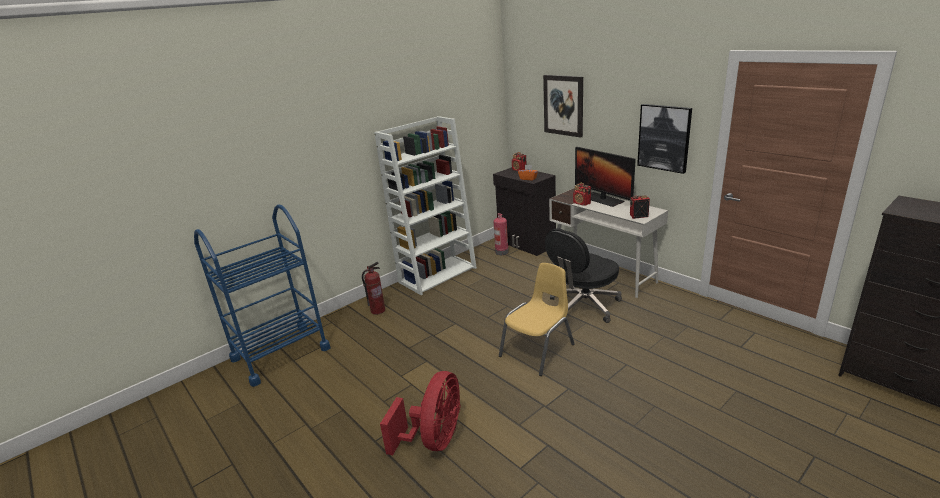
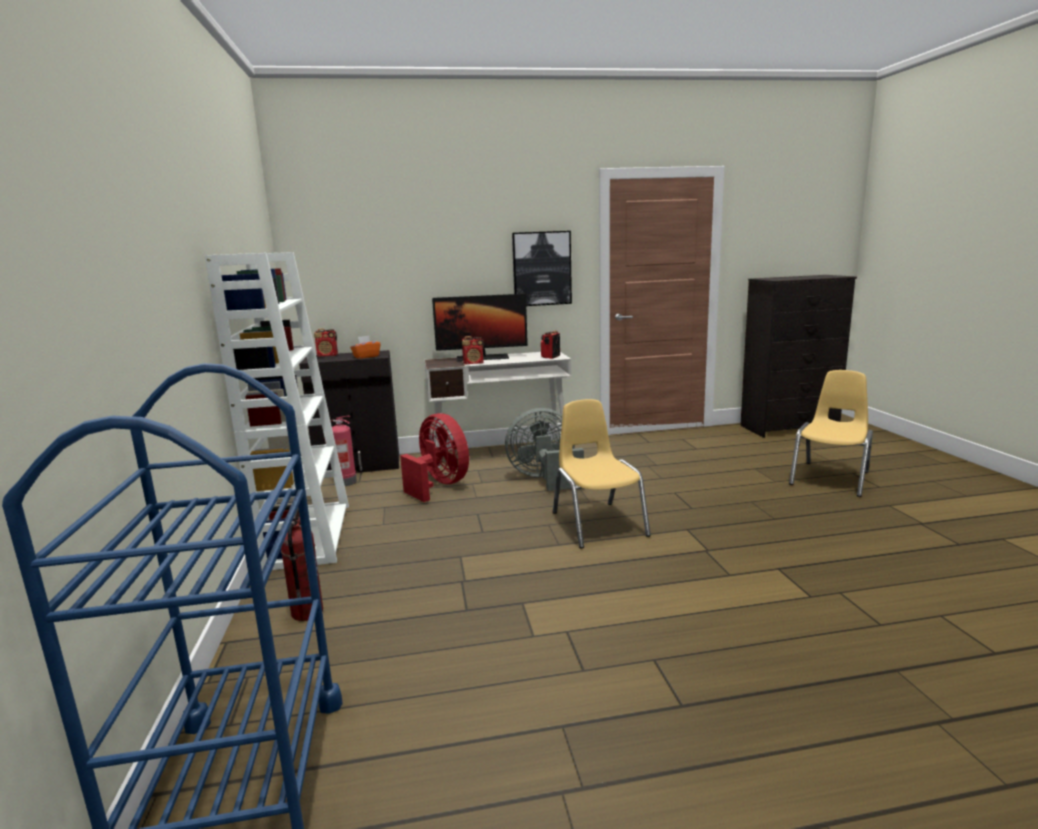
camera: 60 degrees left, 10 degrees down
red fan [380,371,461,455] -> red fan moved to [400,413,469,502]
picture [543,75,583,138] -> none
black office chair [545,228,622,323] -> grey fan [505,408,584,491]
none -> yellow chair [789,370,873,497]

